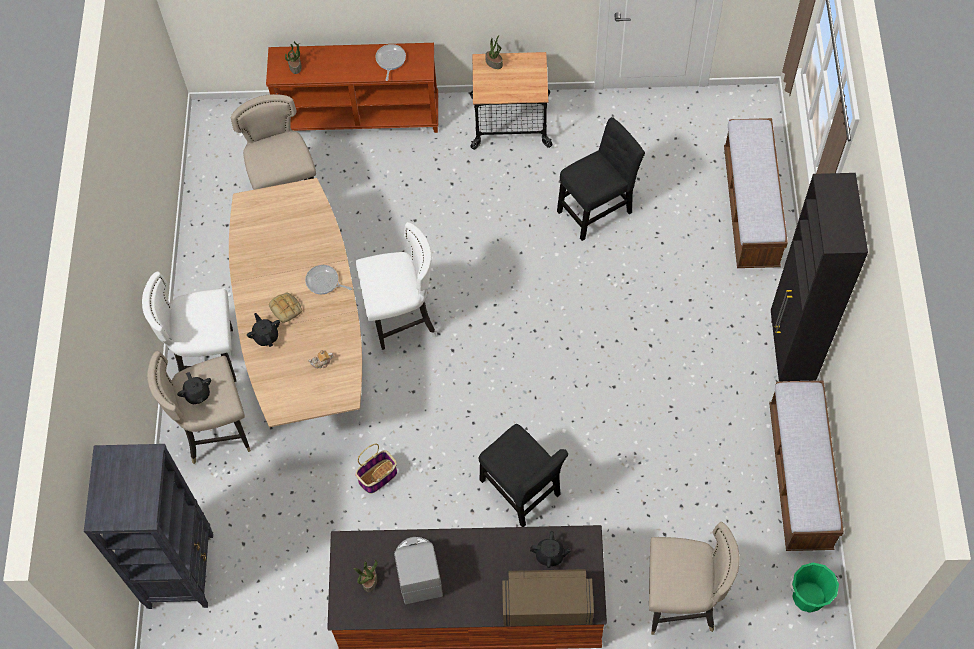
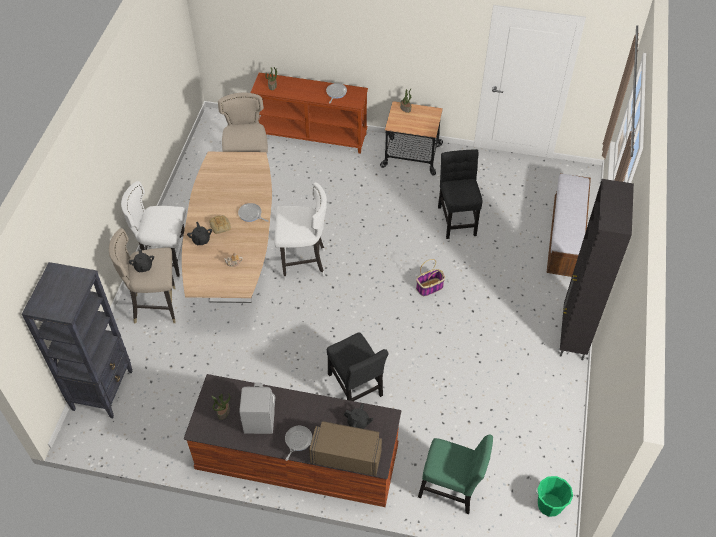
camera: 10 degrees right, 10 degrees down
basket [355,444,397,494] -> basket moved to [416,259,445,296]
black chair [557,117,645,241] -> black chair turned 75 degrees counterclockwise [438,150,482,239]
beige stool [649,522,740,635] -> green chair [418,434,493,514]
bench [769,381,844,551] -> none
none -> frying pan [285,426,312,461]

